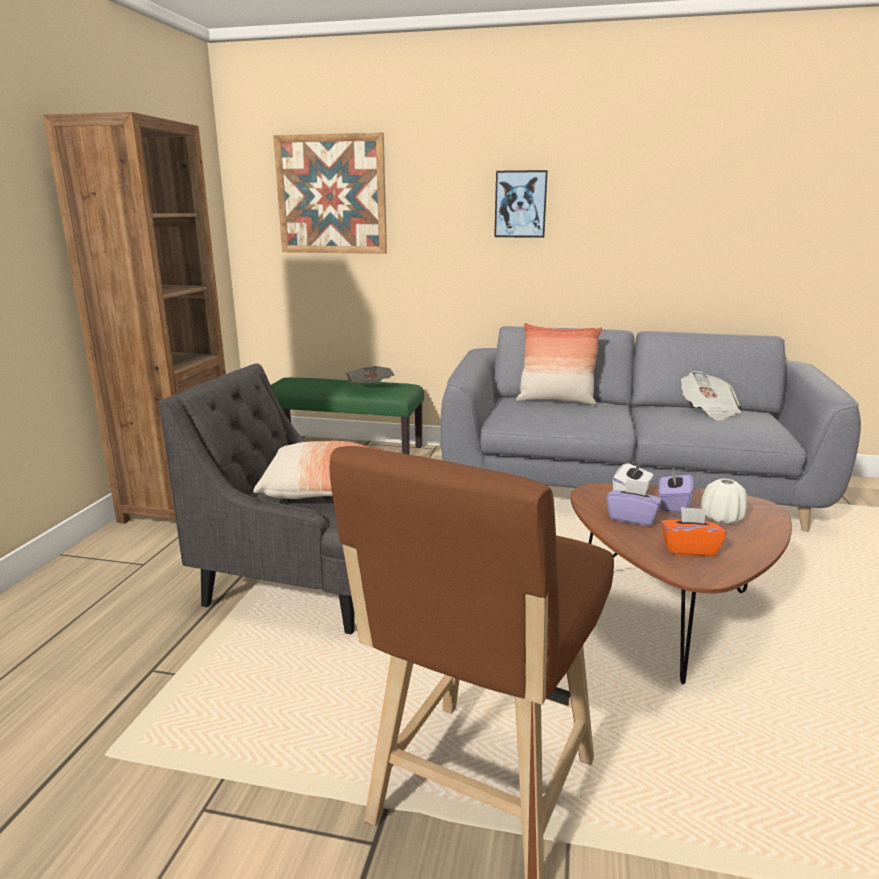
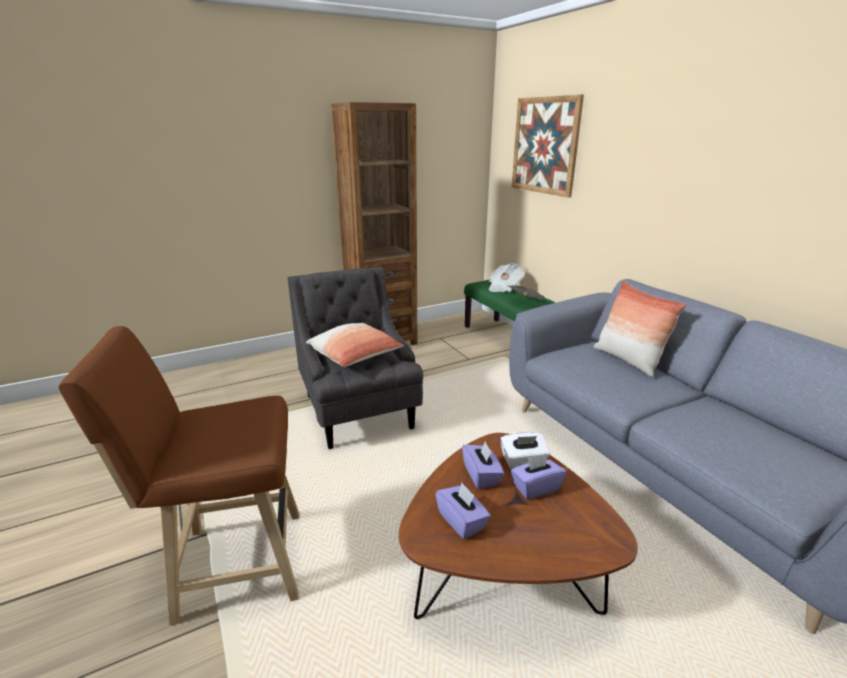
camera: 50 degrees right, 5 degrees up
picture [494,170,548,238] -> none
orange tissue box [661,507,726,557] -> purple tissue box [435,483,491,539]
newspaper [681,371,741,420] -> newspaper moved to [489,263,525,292]
white vase [701,478,747,524] -> none

